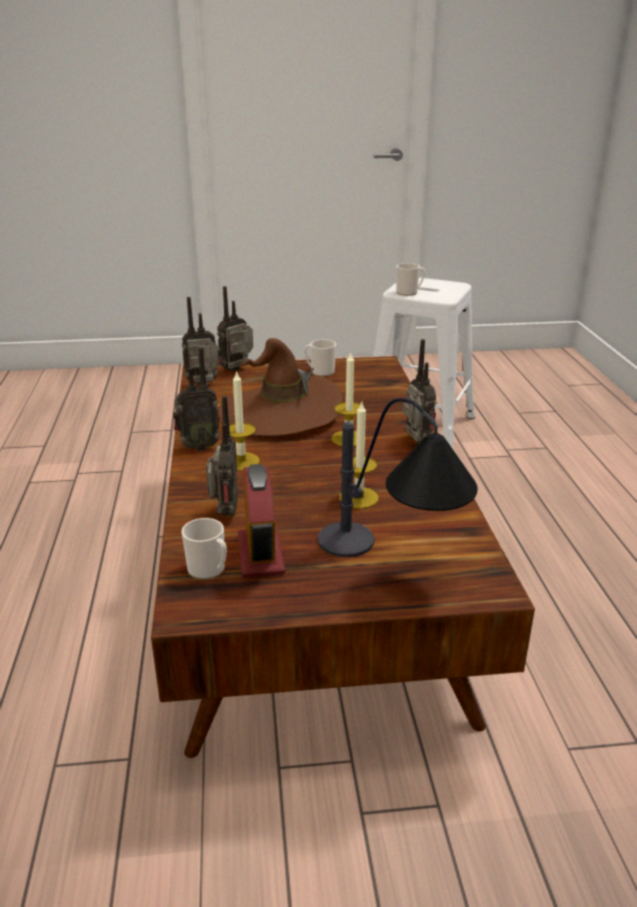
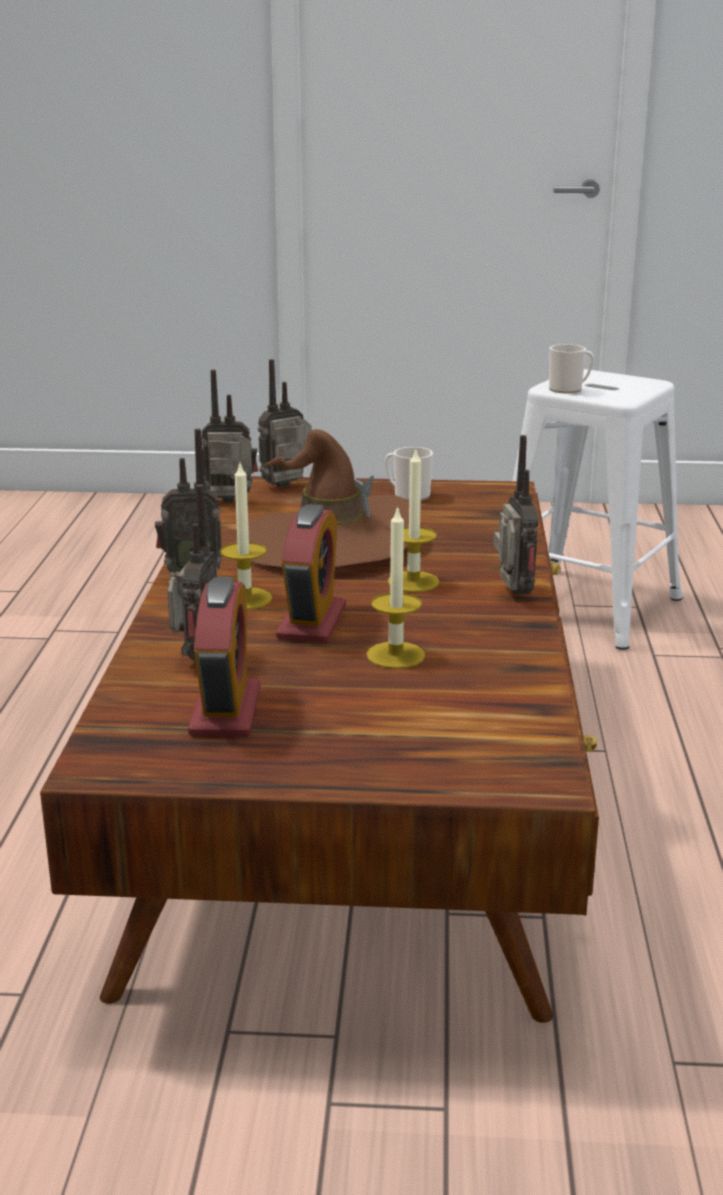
camera: 10 degrees right, 5 degrees down
mug [181,518,227,580] -> none
table lamp [318,398,478,557] -> none
none -> alarm clock [276,504,346,643]

